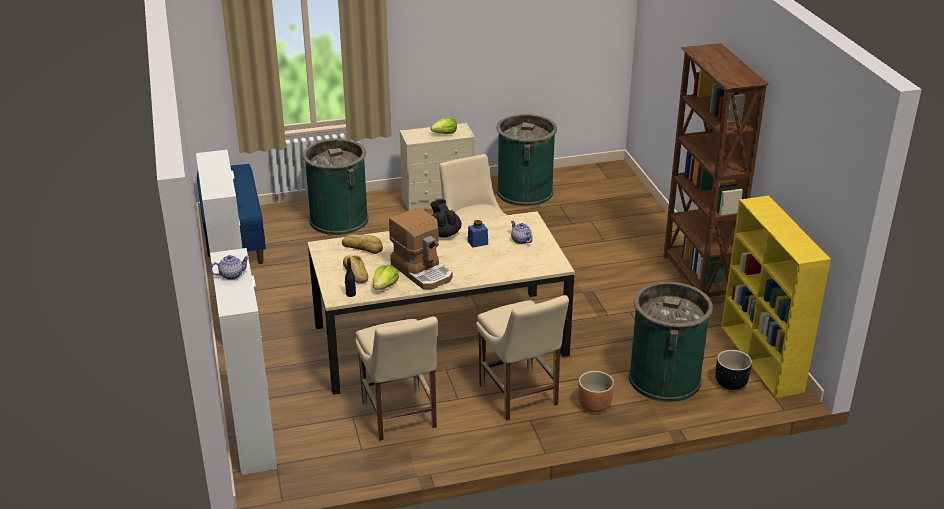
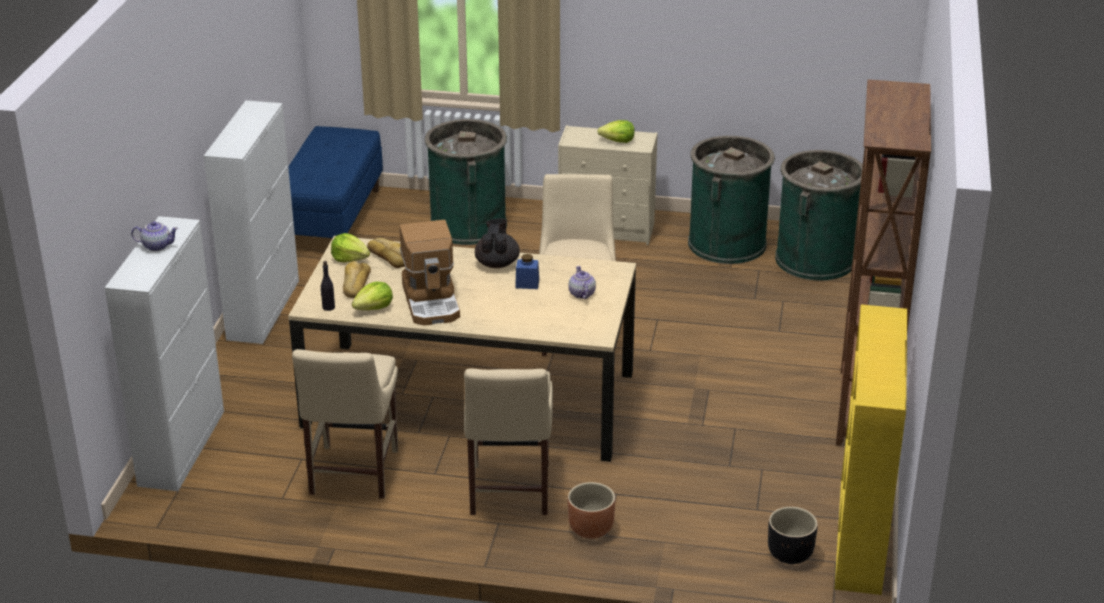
camera: 25 degrees right, 0 degrees up
green trash can [629,282,713,402] -> green trash can moved to [775,150,863,281]
none -> lettuce [331,233,370,263]

